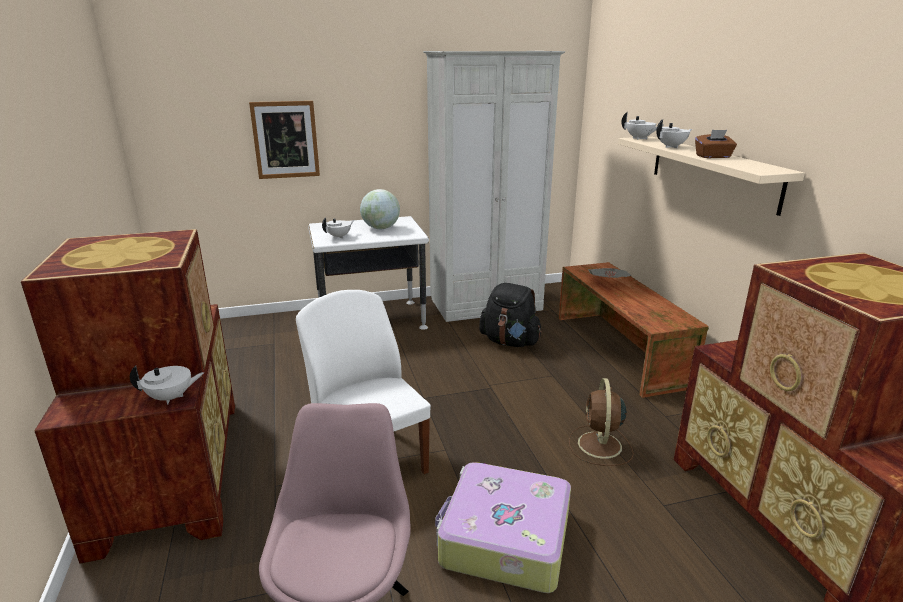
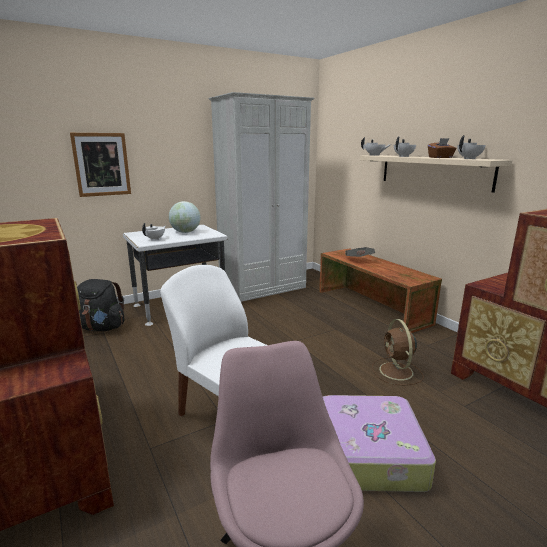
camera: 15 degrees left, 5 degrees down
white teapot [130,366,204,405] -> white teapot moved to [457,135,486,159]
black backpack [479,283,542,347] -> black backpack moved to [77,279,125,331]

